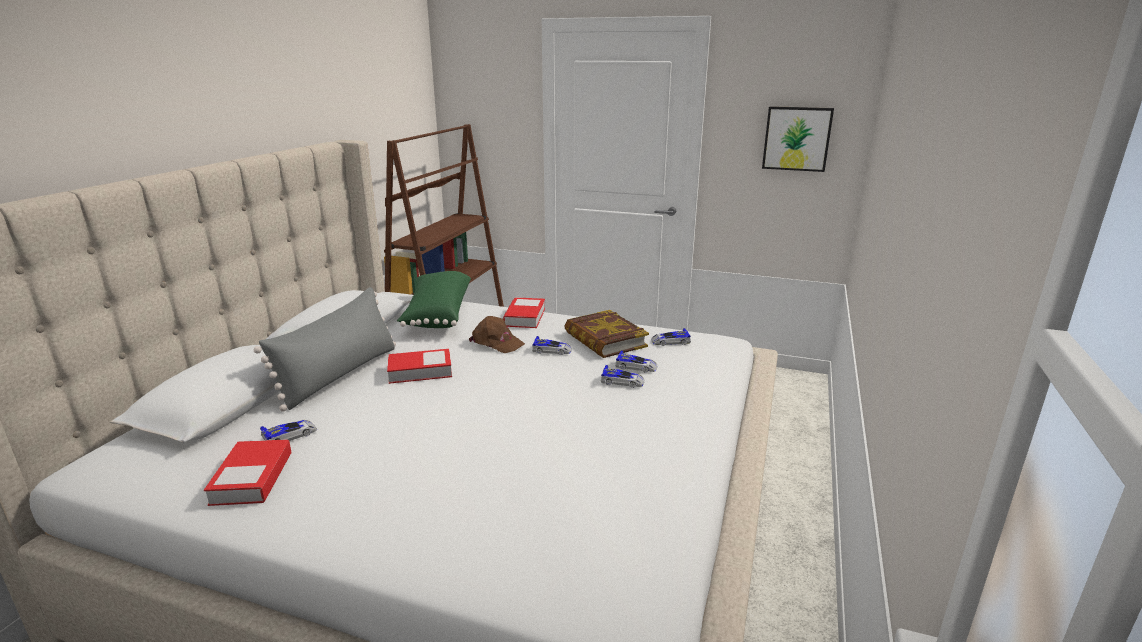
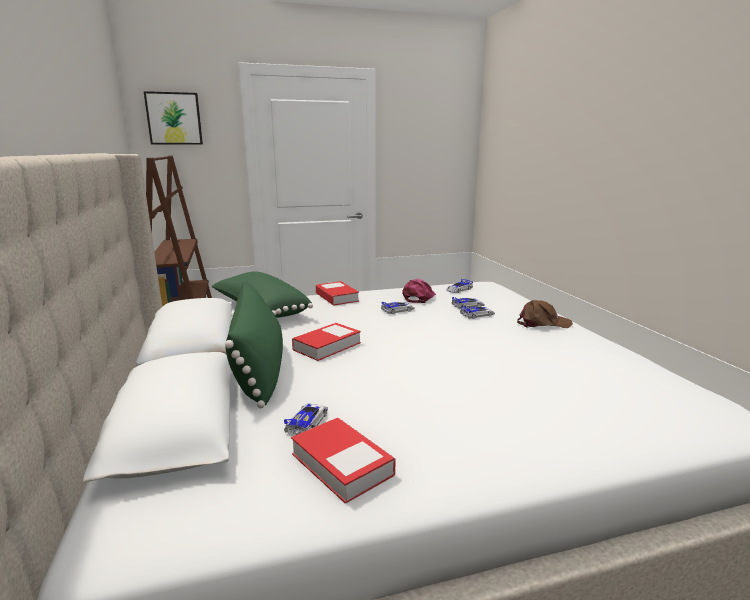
camera: 35 degrees left, 5 degrees down
grey pillow [254,287,396,412] -> green pillow [225,281,283,409]
brown cap [469,316,525,353] -> brown cap moved to [517,300,573,328]
book [564,310,649,358] -> pink cap [402,279,436,303]
picture [762,106,834,172] -> picture moved to [144,91,203,145]

